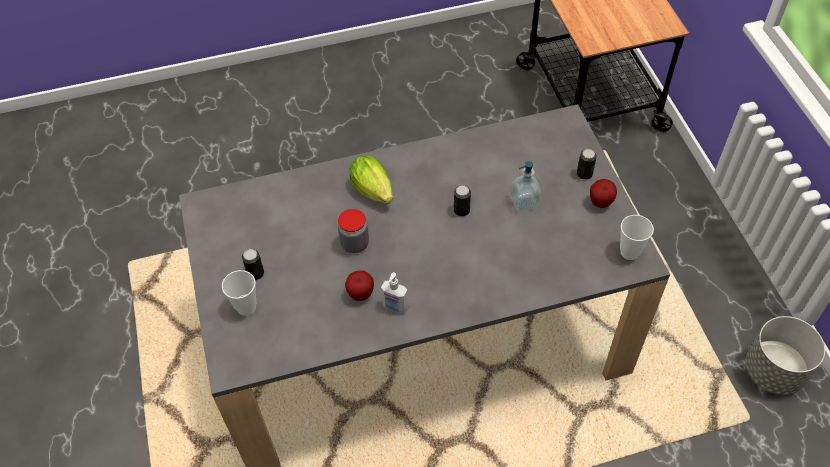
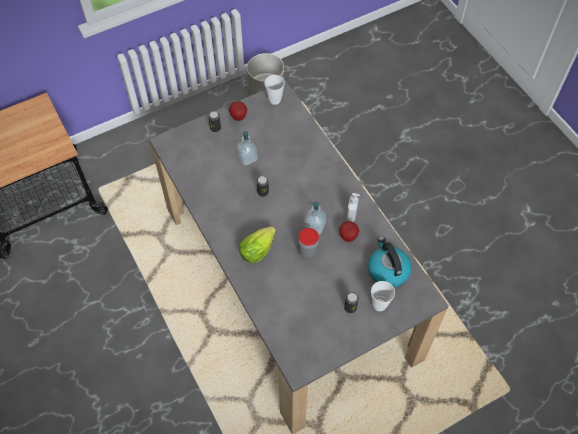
camera: 105 degrees left, 5 degrees up
none -> soap dispenser [305,201,326,235]
none -> kettle [368,236,412,287]

